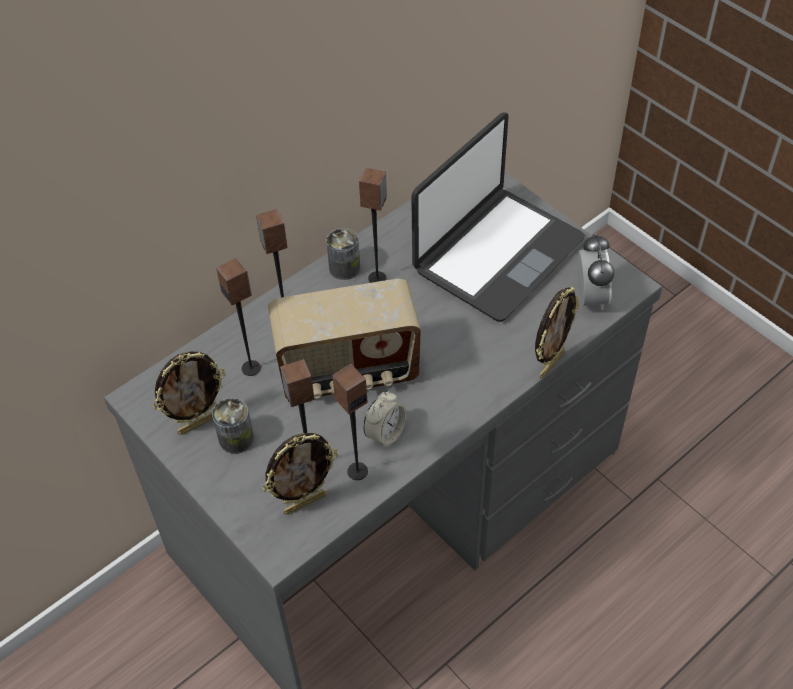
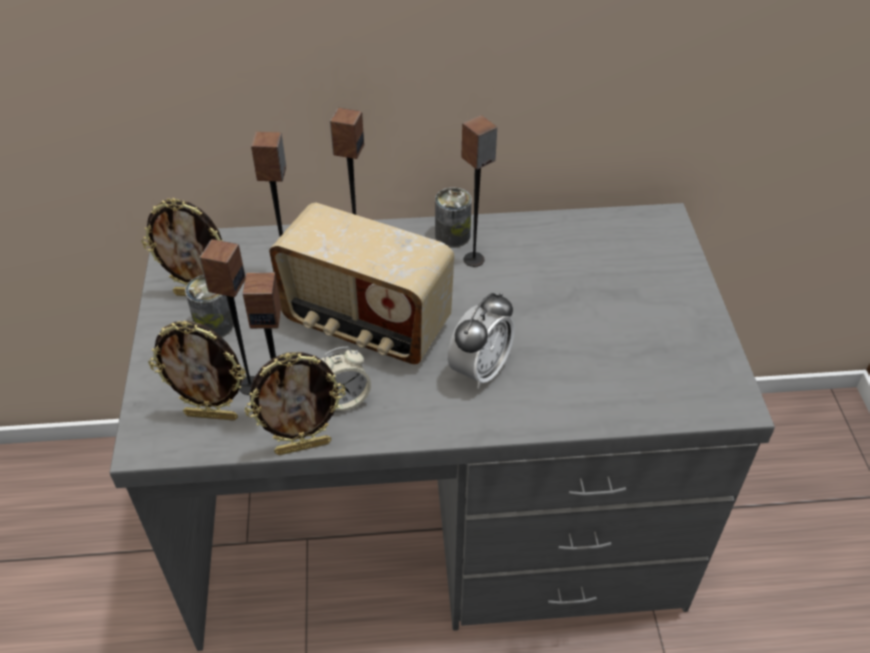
camera: 35 degrees right, 5 degrees down
laptop [411,112,585,322] -> none
picture frame [535,287,580,378] -> picture frame moved to [245,352,346,455]
alarm clock [578,233,614,310] -> alarm clock moved to [448,292,515,389]

